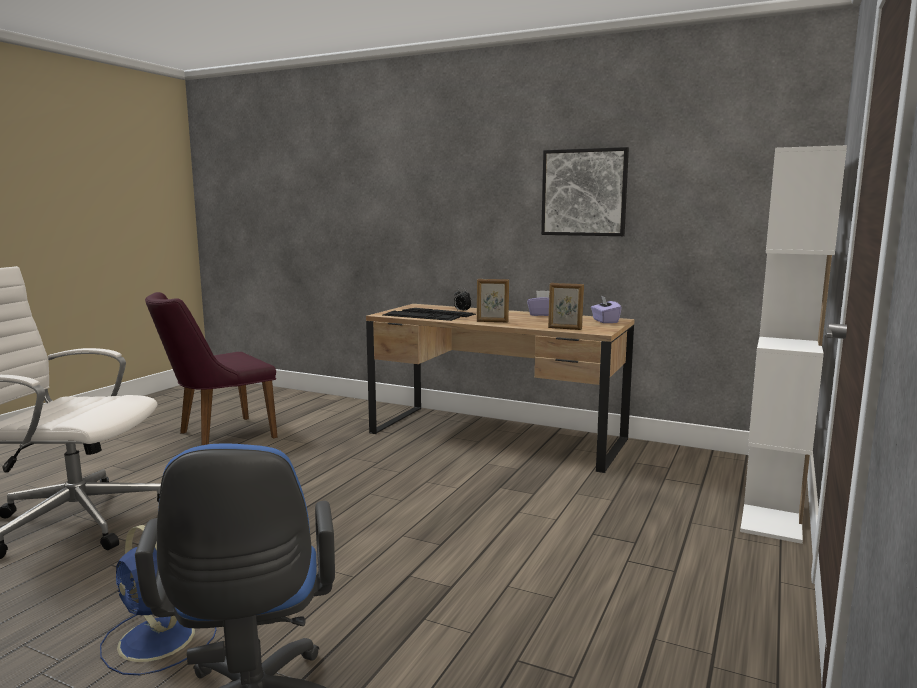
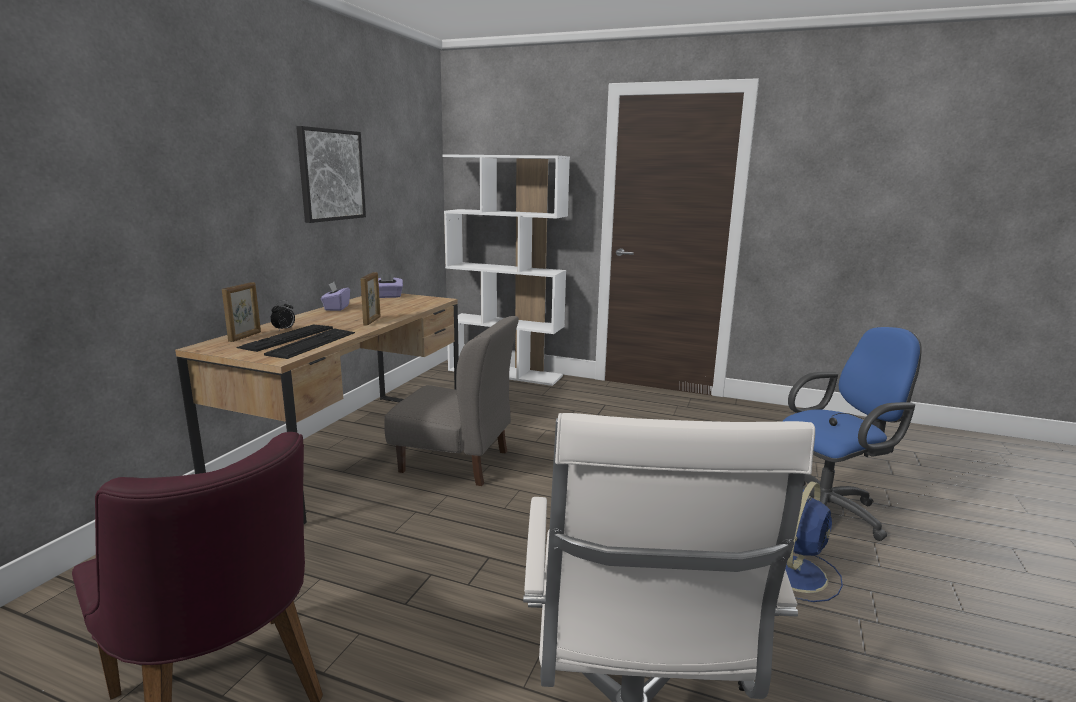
camera: 95 degrees left, 5 degrees up
picture frame [548,283,584,330] -> picture frame moved to [222,282,261,342]
none -> grey chair [385,316,519,486]

